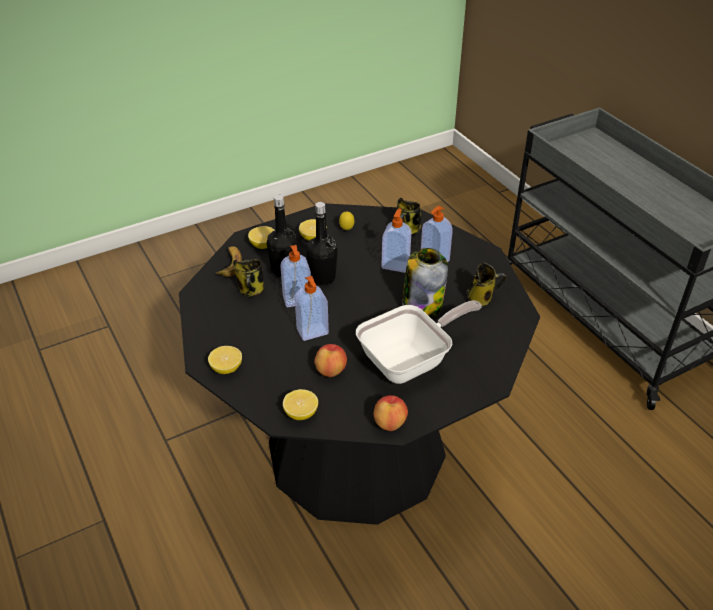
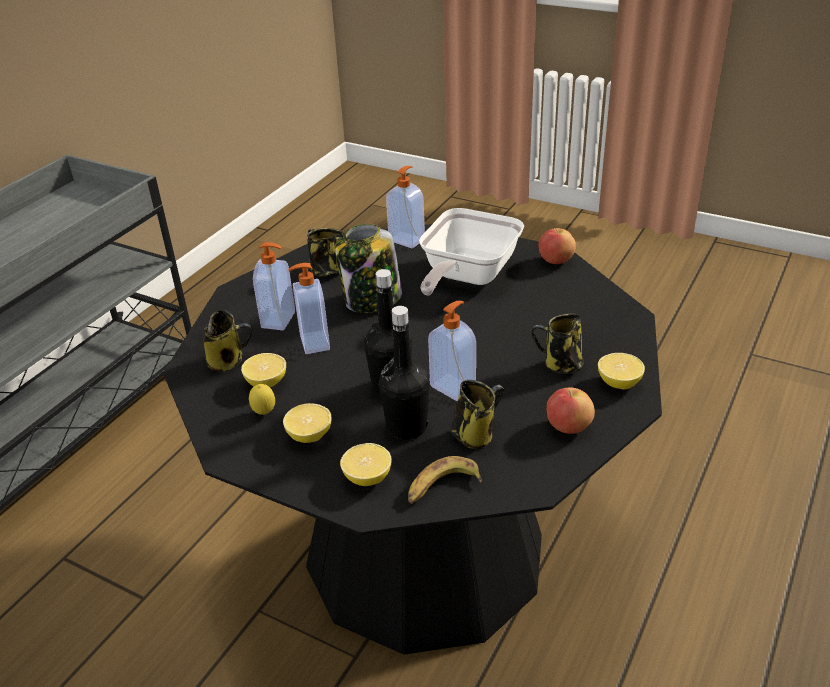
camera: 120 degrees left, 5 degrees down
lemon [283,389,318,420] -> lemon moved to [241,353,286,387]
soap dispenser [295,276,329,341] -> soap dispenser moved to [386,166,425,248]
apple [314,344,347,377] -> apple moved to [546,387,595,434]
frying pan [356,300,482,384] -> frying pan turned 90 degrees counterclockwise [419,208,524,295]
none -> mug [531,313,584,374]

